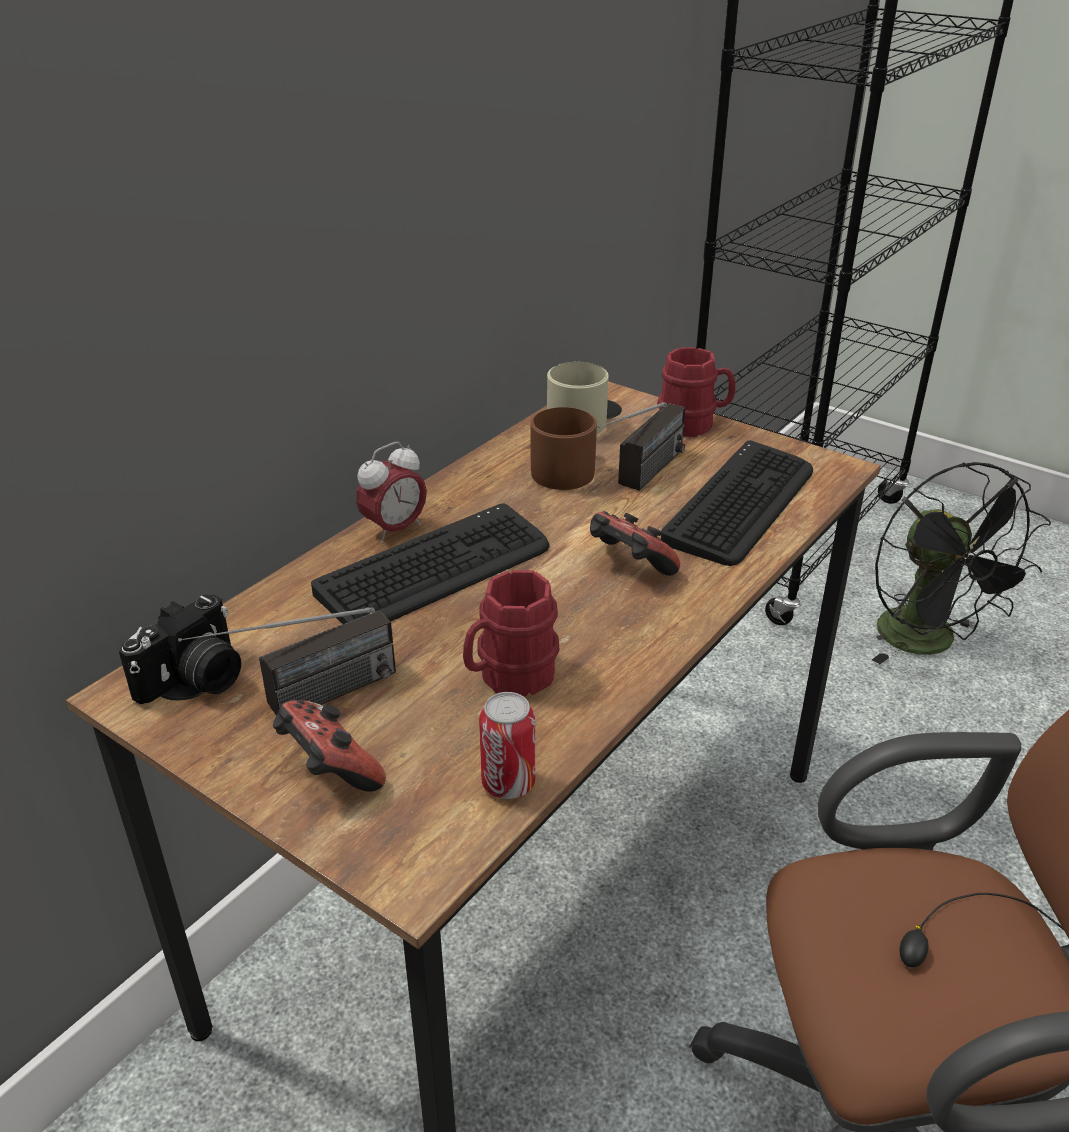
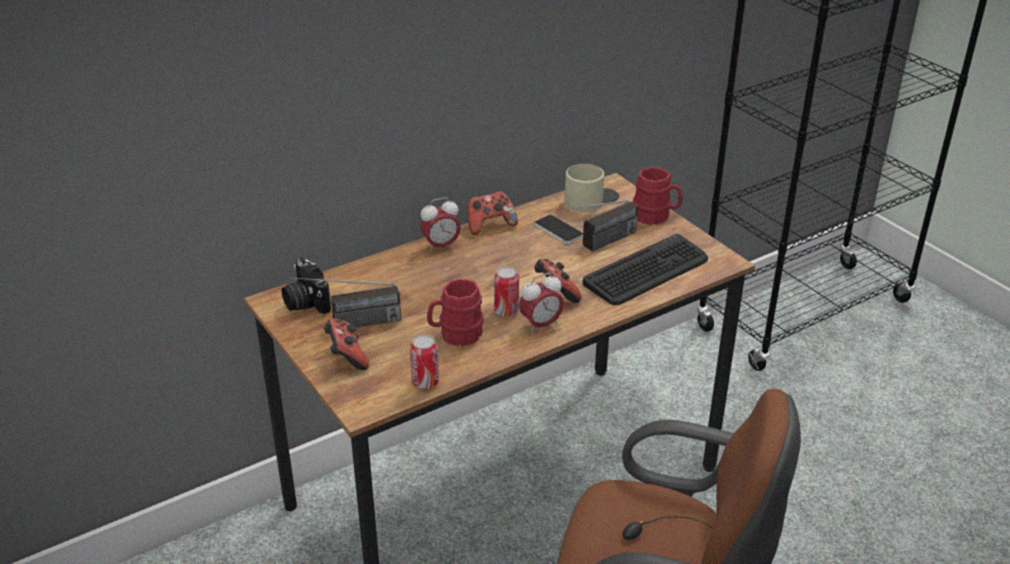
camera: 20 degrees right, 0 degrees up
camera [119,594,241,704] -> camera turned 90 degrees clockwise [282,257,331,314]
keyboard [311,504,549,624] -> none
brown mug [530,407,597,490] -> phone [534,215,583,244]
black fan [872,462,1051,664] -> none
none -> game controller [468,191,518,235]
none -> can [494,266,519,317]
none -> alarm clock [519,273,564,334]

